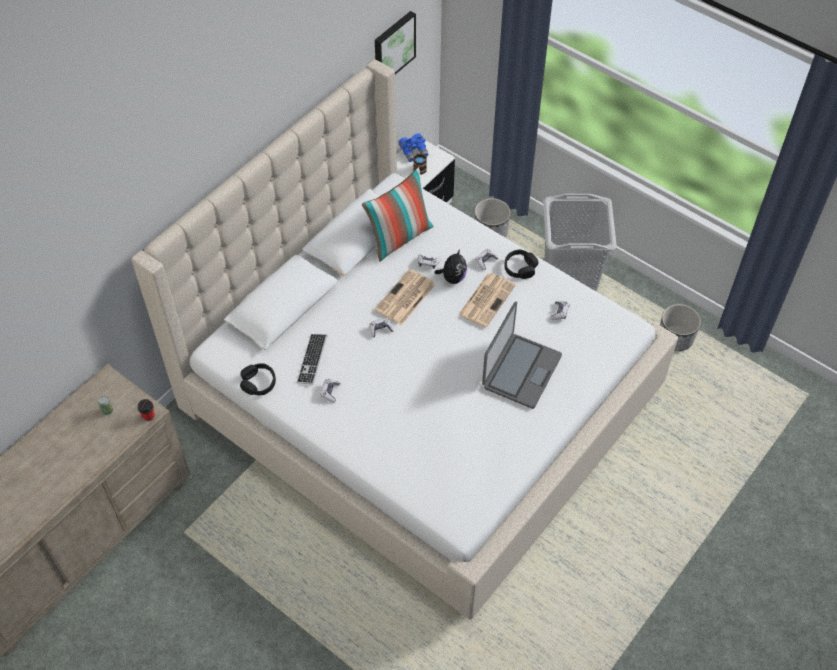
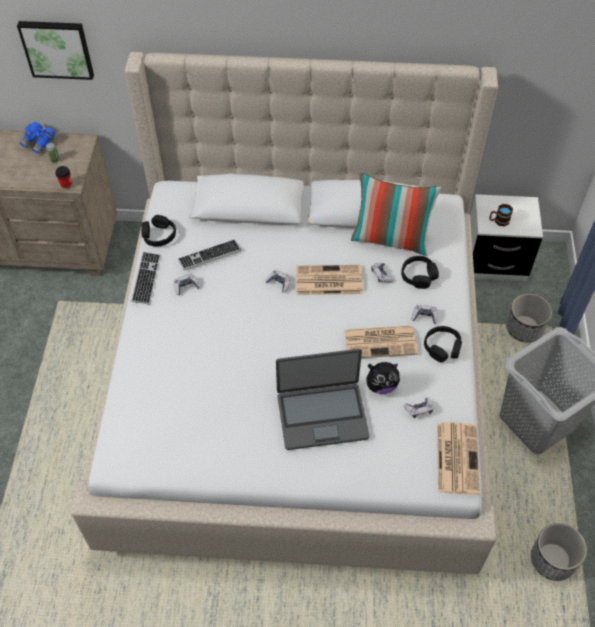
camera: 55 degrees right, 0 degrees up
picture [375,11,416,74] -> picture moved to [17,21,94,80]
blue binoculars [399,133,429,162] -> blue binoculars moved to [20,121,55,154]
plush toy [434,249,467,284] -> plush toy moved to [367,362,400,394]
none -> keyboard [131,252,161,304]
none -> black headphones [401,256,439,289]
none -> newspaper [437,422,480,495]

